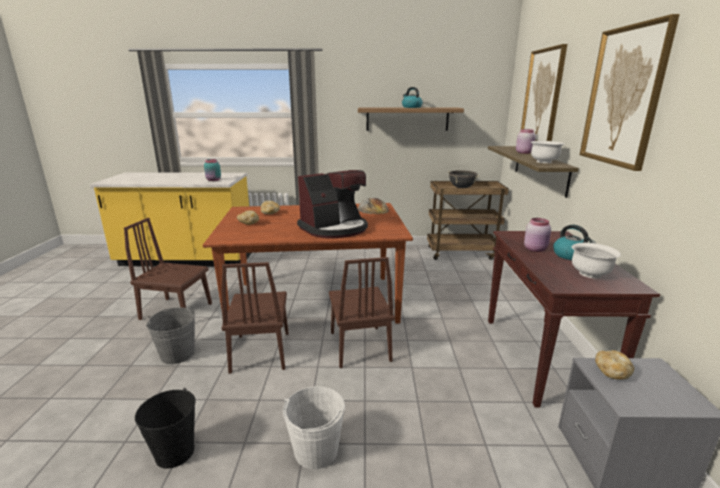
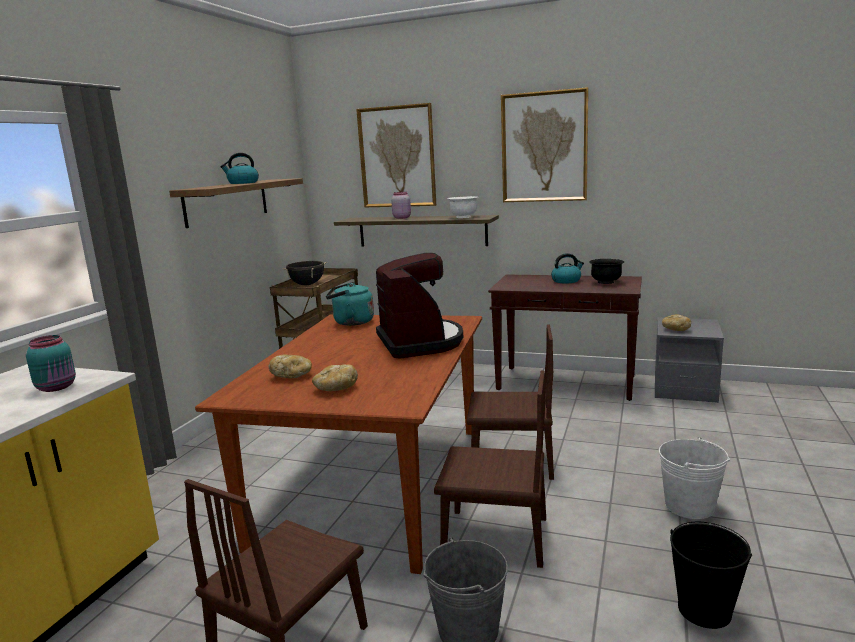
camera: 70 degrees left, 5 degrees down
bread [358,198,389,214] -> turquoise kettle [326,282,374,326]
pink jar [524,218,551,252] -> none
white bowl [572,243,621,278] -> black bowl [589,259,624,284]

